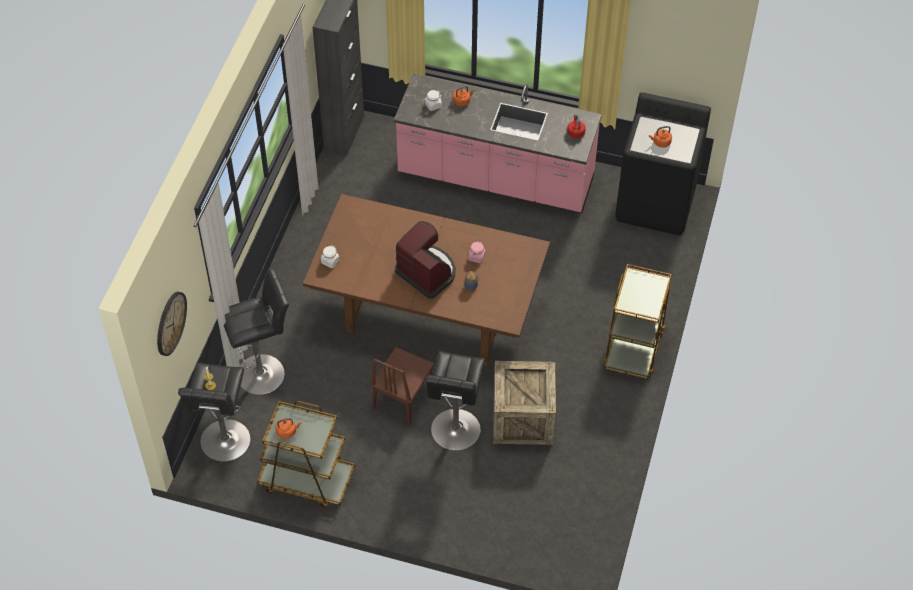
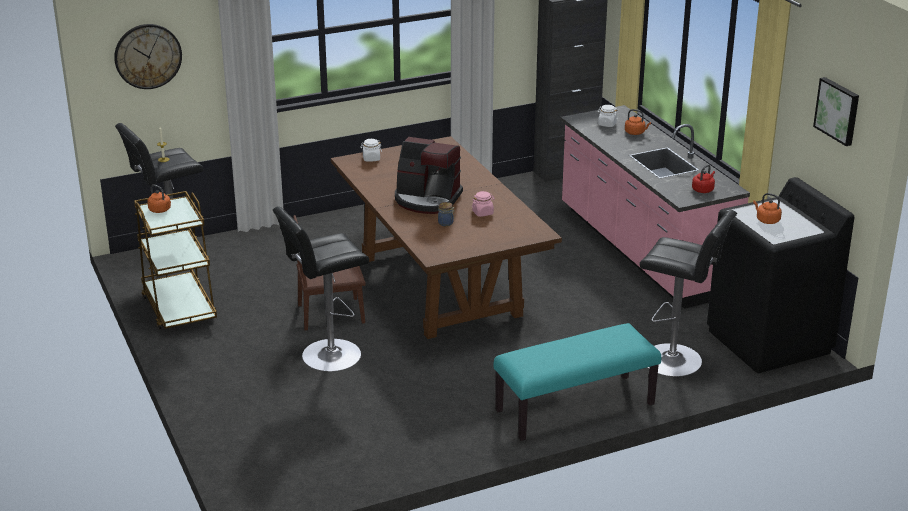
camera: 50 degrees right, 25 degrees down
black stool [224,269,289,395] -> black stool moved to [639,210,737,377]
coffee machine [395,221,456,299] -> coffee machine turned 105 degrees clockwise [395,137,463,214]
crate [493,361,556,445] -> none
brown cart [603,264,671,380] -> turquoise bench [494,323,661,441]
none -> picture [813,77,859,146]

